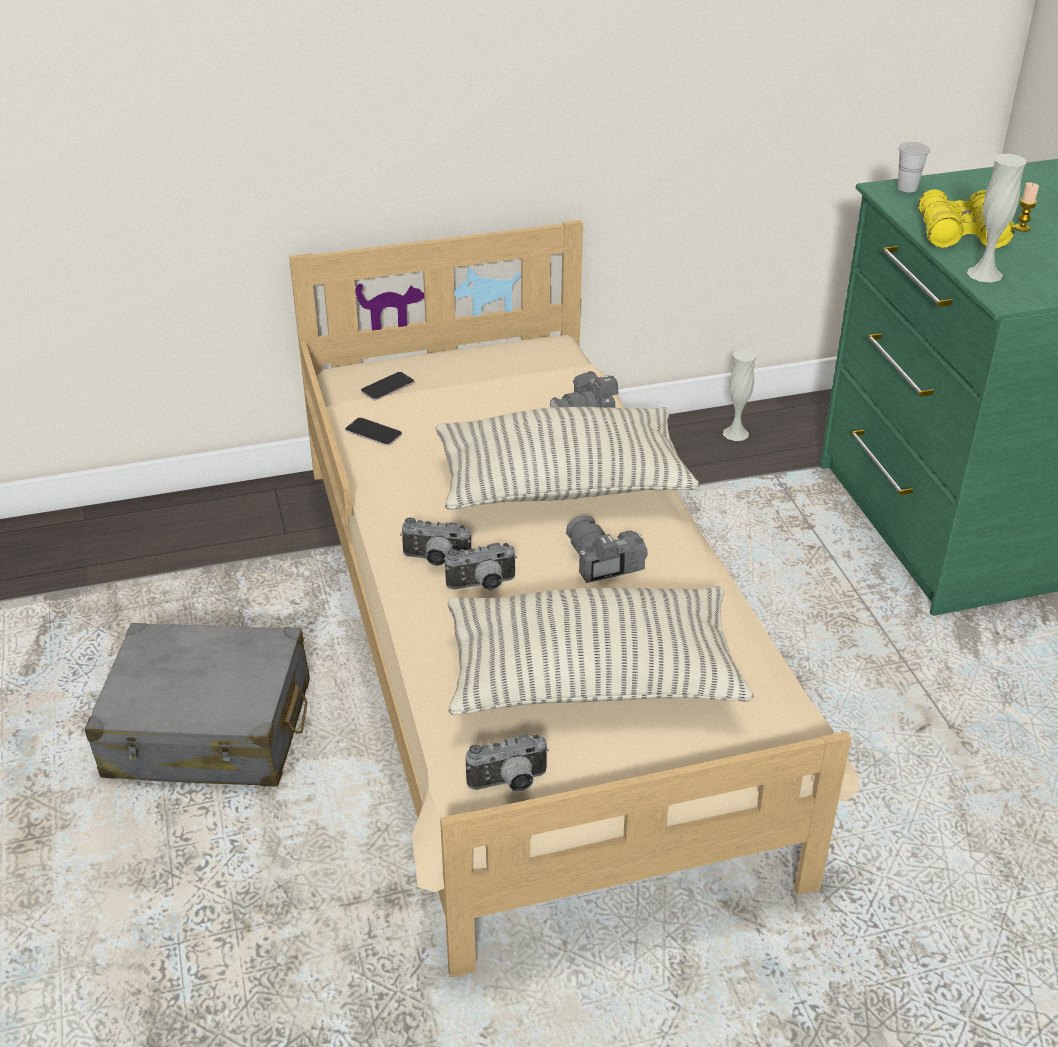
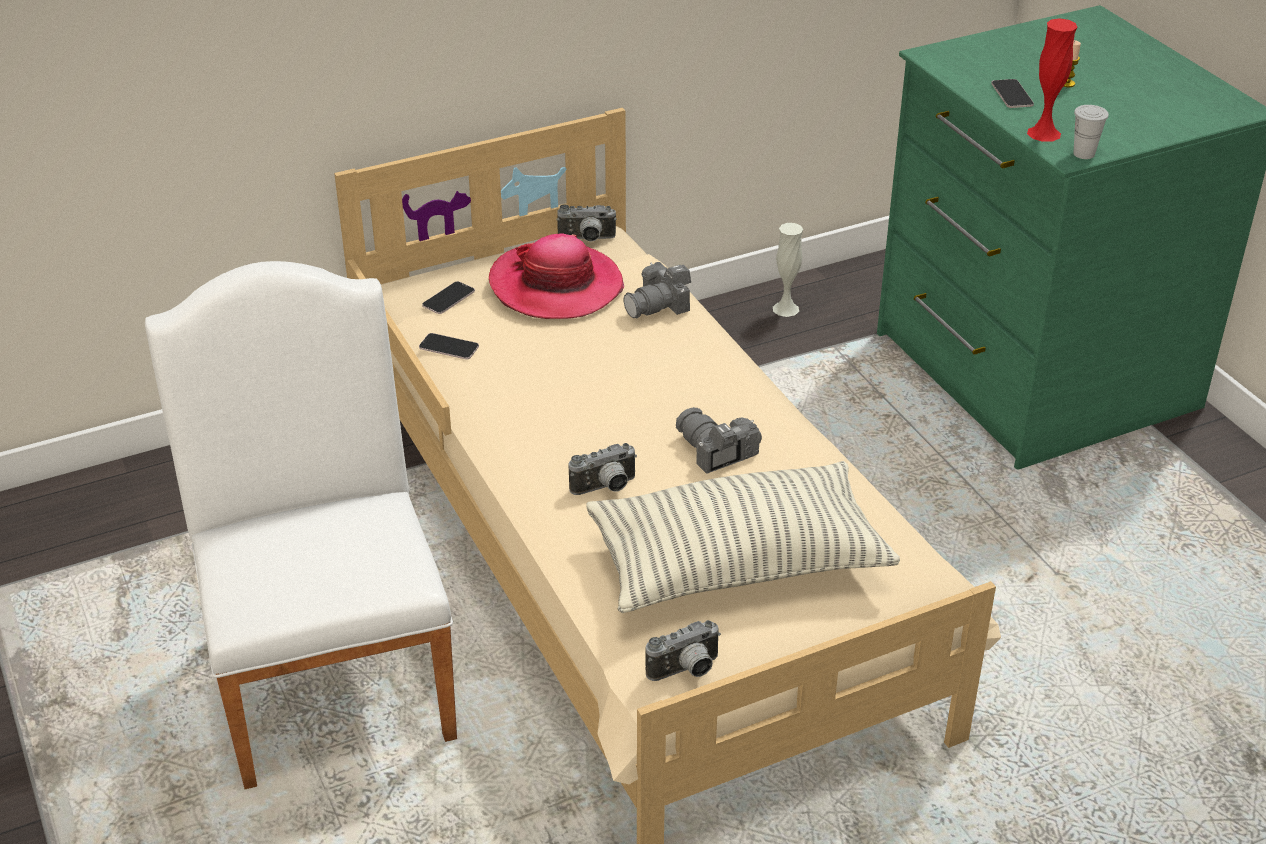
camera: 10 degrees left, 0 degrees up
grey suitcase [85,623,310,787] -> white chair [145,261,457,789]
camera [400,517,471,566] -> camera moved to [557,204,617,242]
pillow [436,407,699,510] -> none
white cup [898,142,930,192] -> white cup moved to [1073,105,1109,159]
yellow binoculars [918,189,1015,249] -> phone [991,79,1034,108]
white vase [967,154,1026,283] -> red vase [1027,18,1077,142]
none -> hat [489,234,624,319]

